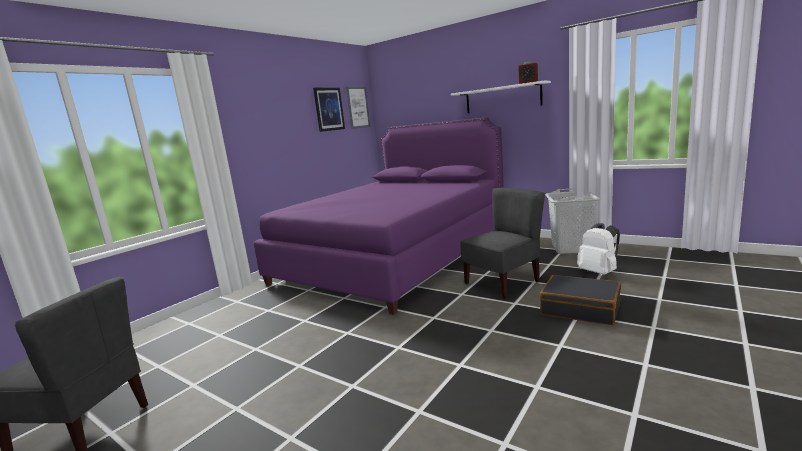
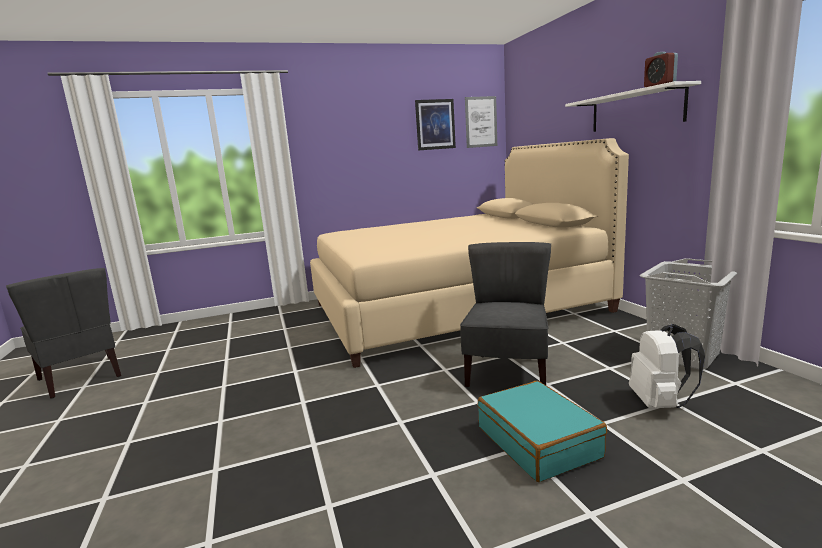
camera: 35 degrees right, 0 degrees up
purple bed [254,117,504,315] -> beige bed [310,138,629,368]
grey chair [460,188,545,299] -> grey chair turned 75 degrees counterclockwise [460,242,551,388]
black suitcase [540,275,621,325] -> turquoise suitcase [477,381,607,482]

